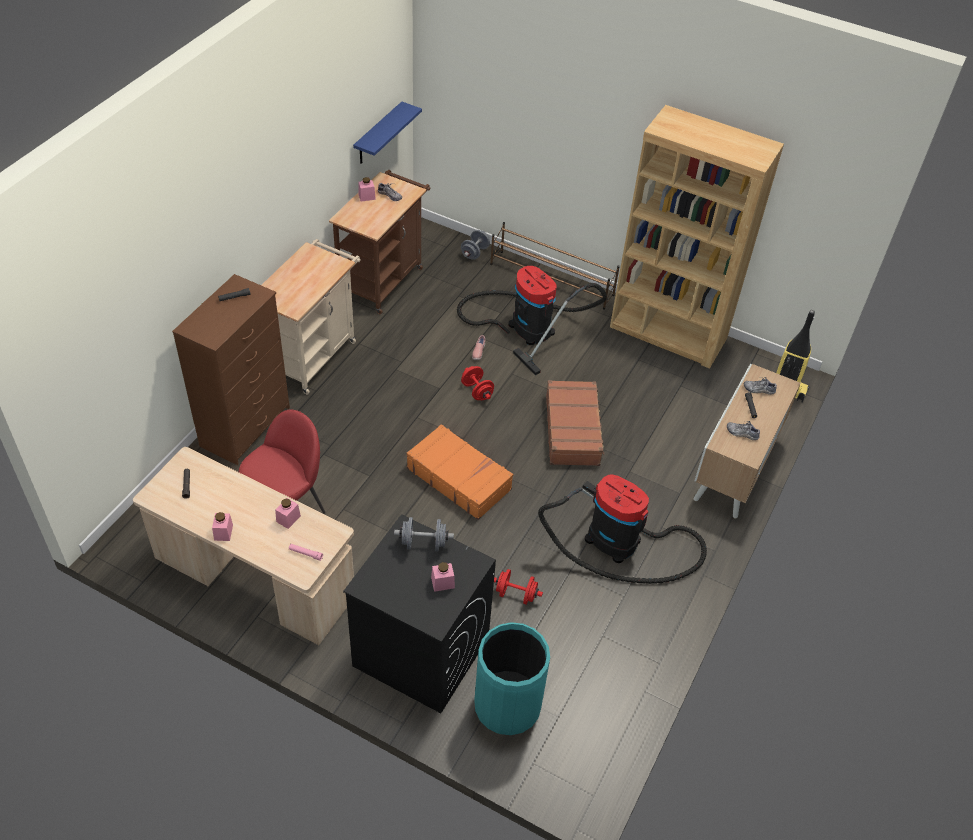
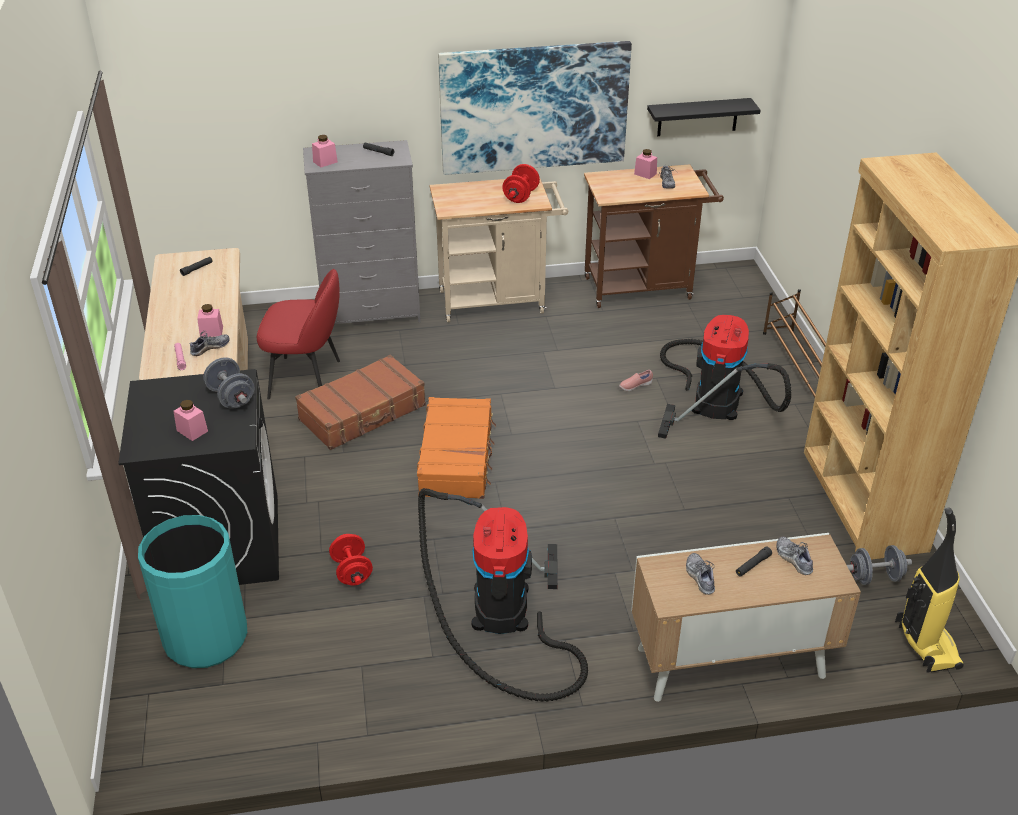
camera: 55 degrees right, 10 degrees down
brown dresser [172,274,290,465] -> grey dresser [303,140,421,324]
pink jar [212,512,233,541] -> pink jar moved to [312,135,338,167]
blue shelf [353,101,422,164] -> black shelf [647,98,761,136]
grey dumbbell [461,230,490,260] -> grey dumbbell moved to [847,545,912,585]
red dumbbell [461,366,494,400] -> red dumbbell moved to [502,164,540,203]
brown suitcase [546,380,605,466] -> brown suitcase moved to [295,355,426,450]
none -> shoe [189,331,230,356]
none -> picture [438,41,632,175]

